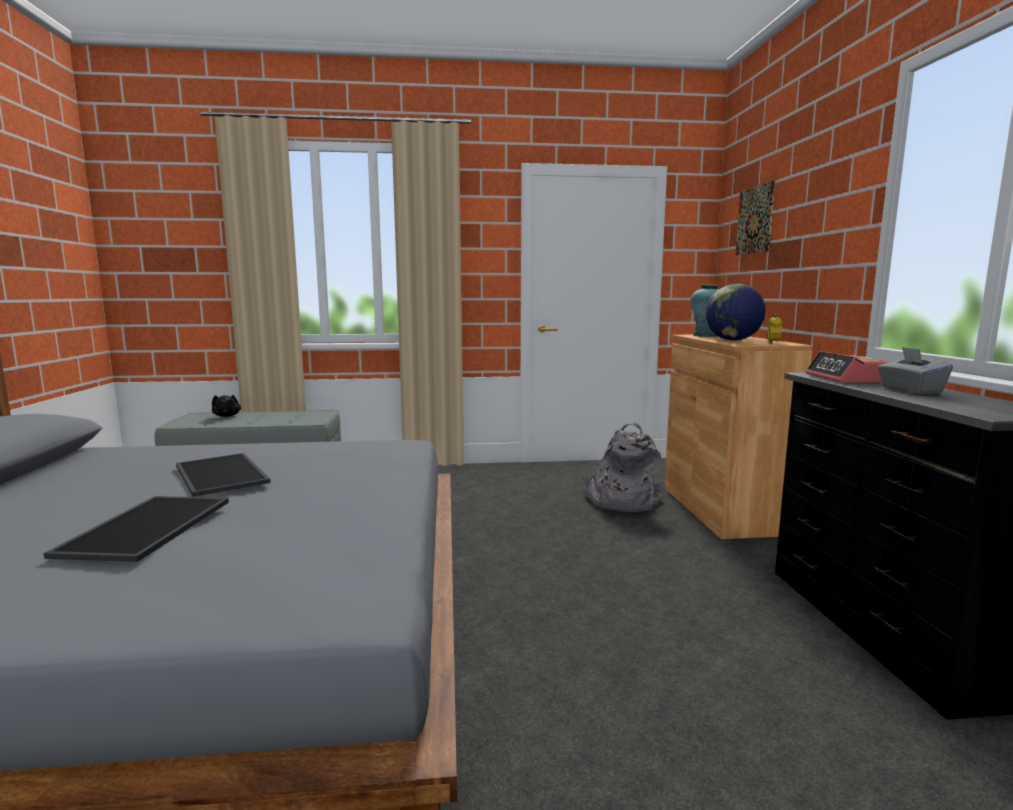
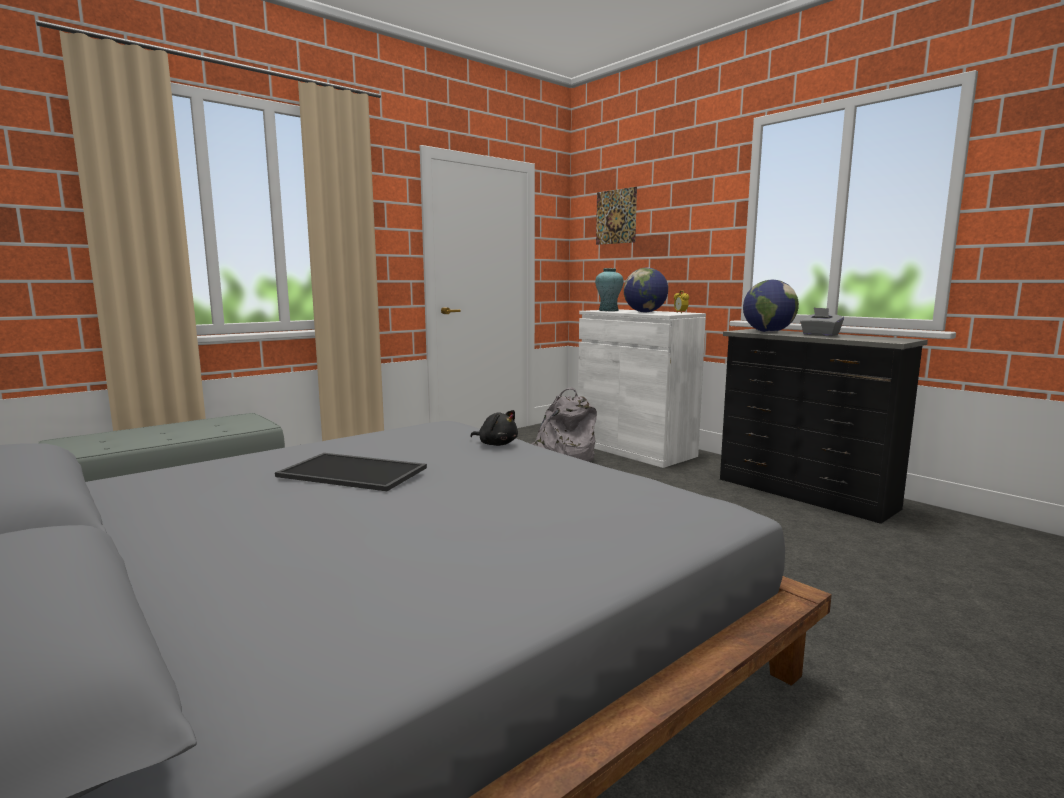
camera: 35 degrees left, 0 degrees up
tray [43,496,229,562] -> none
black plush toy [212,395,241,417] -> black plush toy moved to [470,410,518,446]
brown cabinet [664,335,813,539] -> white cabinet [578,309,706,468]
alarm clock [806,351,889,383] -> globe [743,280,799,332]

